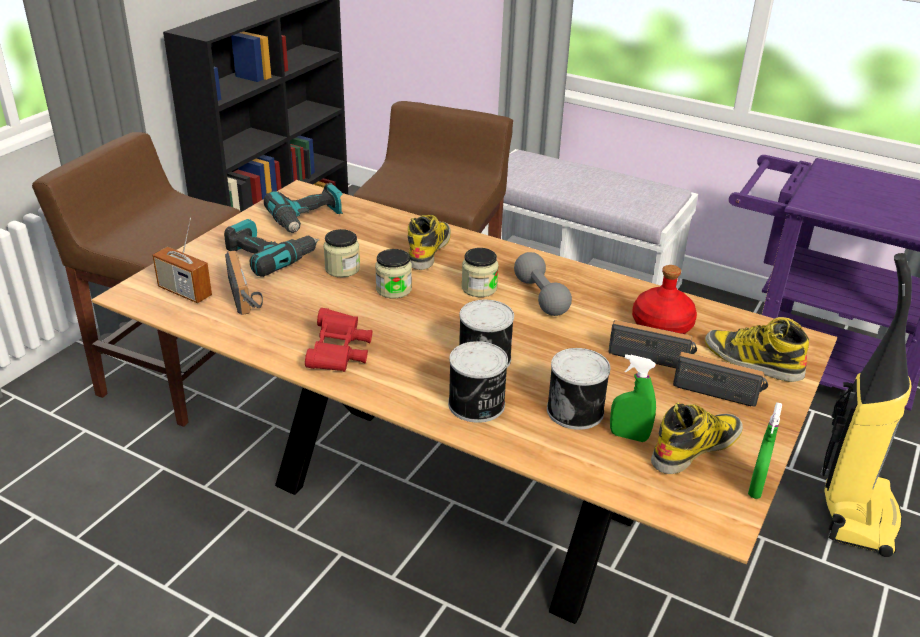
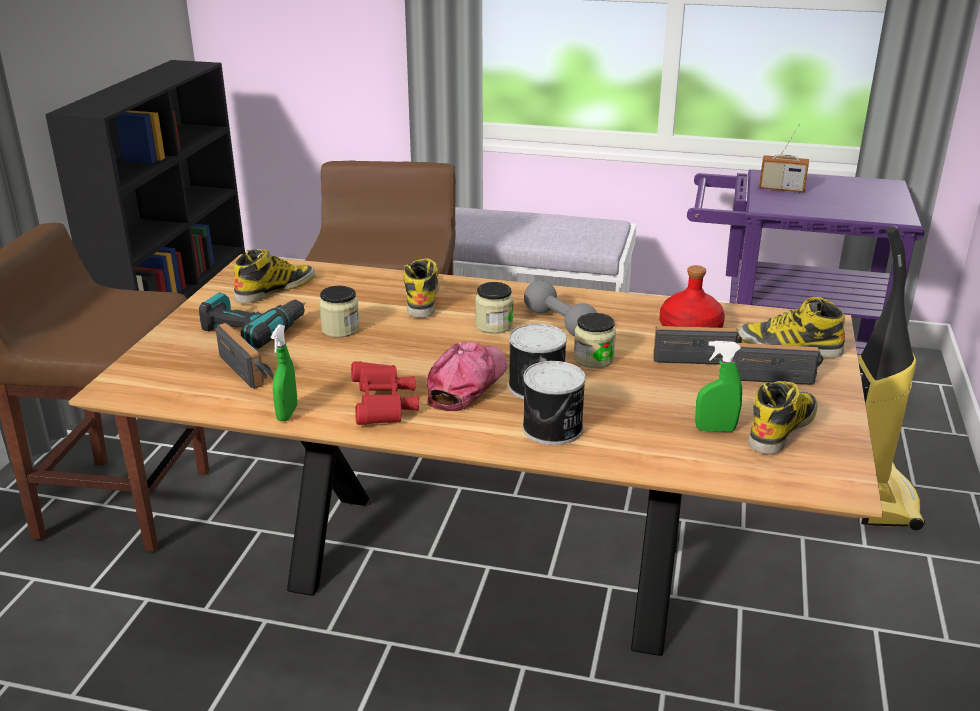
camera: 15 degrees left, 5 degrees down
radio [152,218,212,303] -> radio moved to [759,124,809,193]
power drill [264,183,344,233] -> boot [234,249,315,303]
jar [375,249,412,298] -> jar moved to [574,313,616,368]
can [547,348,611,430] -> none
green spray bottle [748,402,782,499] -> green spray bottle moved to [271,324,297,421]
none -> cap [427,342,507,411]

